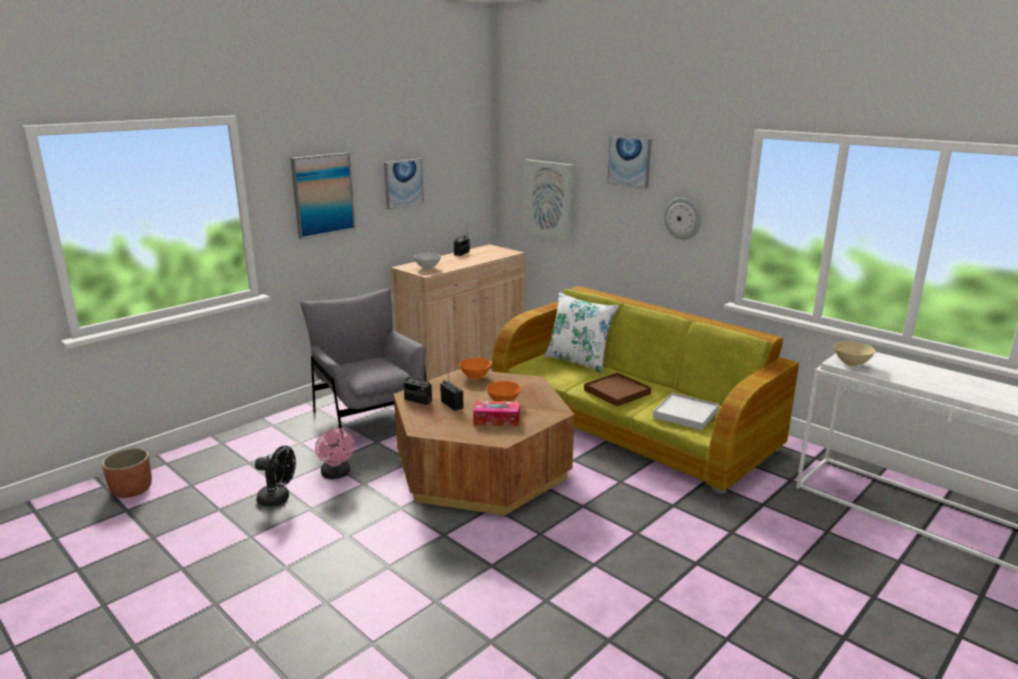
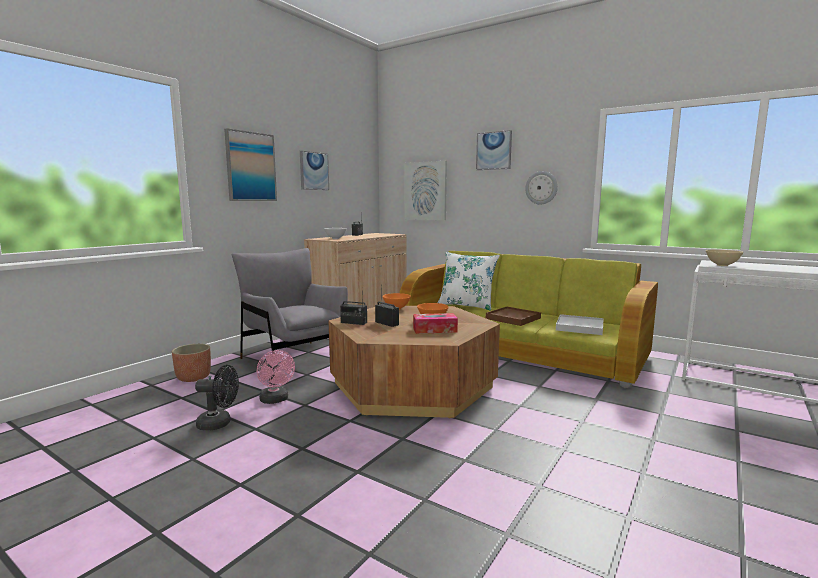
camera: 10 degrees left, 10 degrees down
planter [102,448,152,498] -> planter moved to [172,344,211,382]

